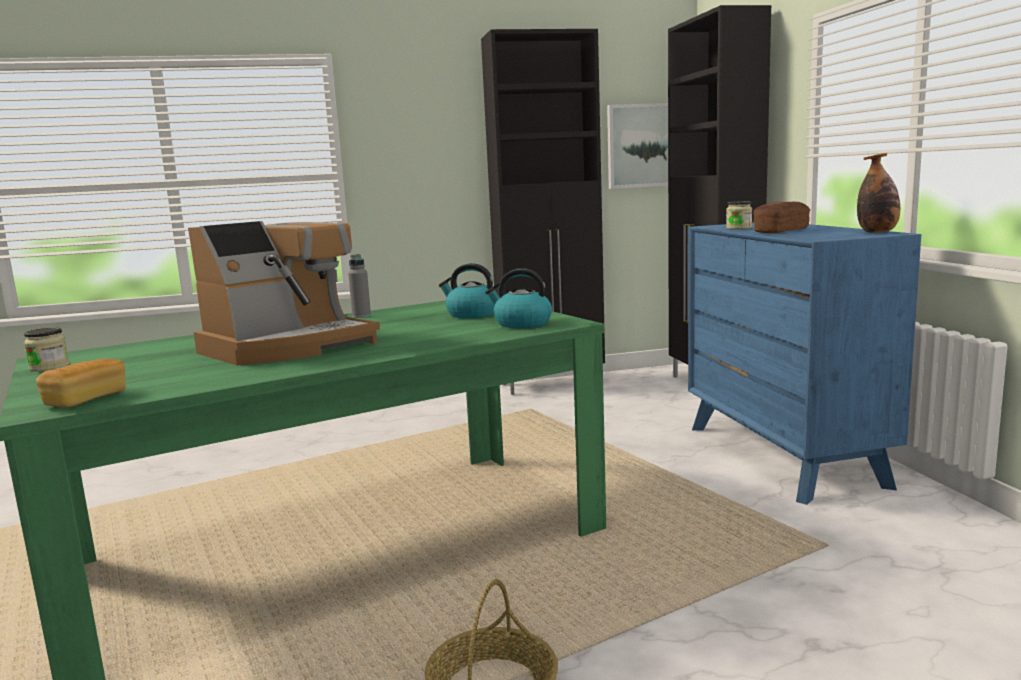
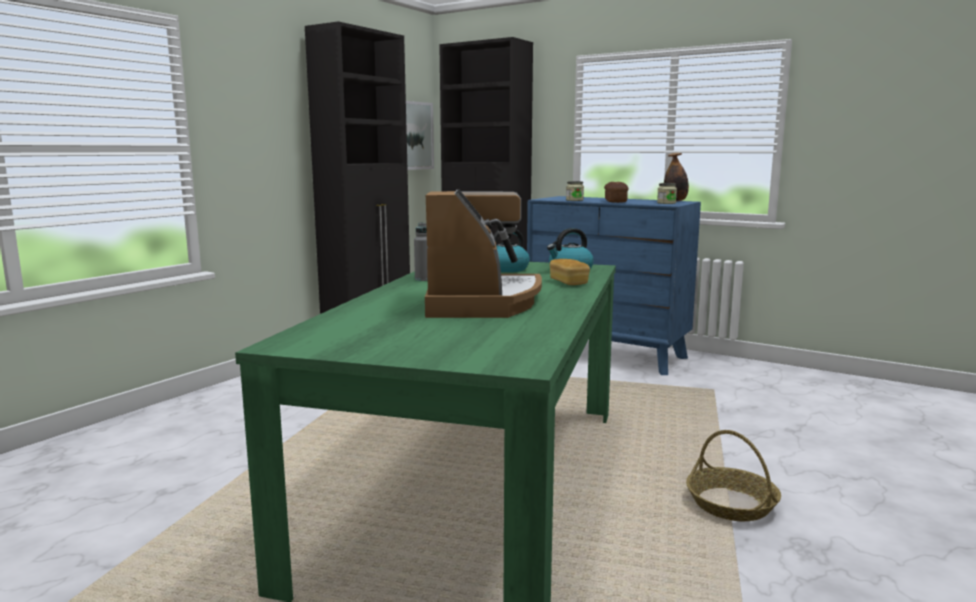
camera: 45 degrees left, 0 degrees up
jar [24,328,70,372] -> jar moved to [657,183,677,204]
bread [36,359,126,407] -> bread moved to [550,259,590,285]

